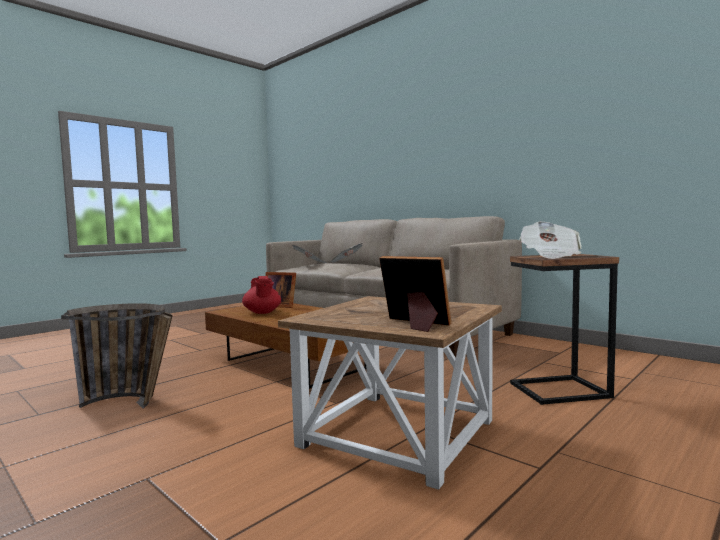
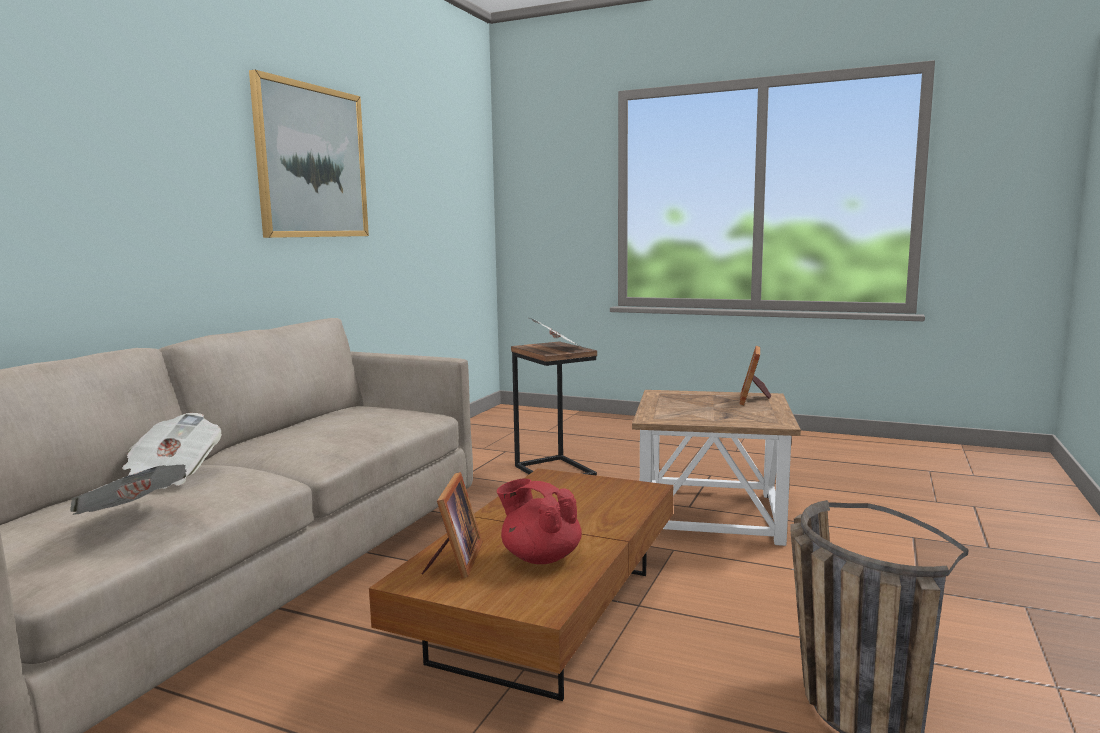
camera: 110 degrees left, 5 degrees up
red teapot [242,276,281,314] -> red teapot turned 105 degrees counterclockwise [497,479,582,564]
none -> picture [249,70,369,238]

